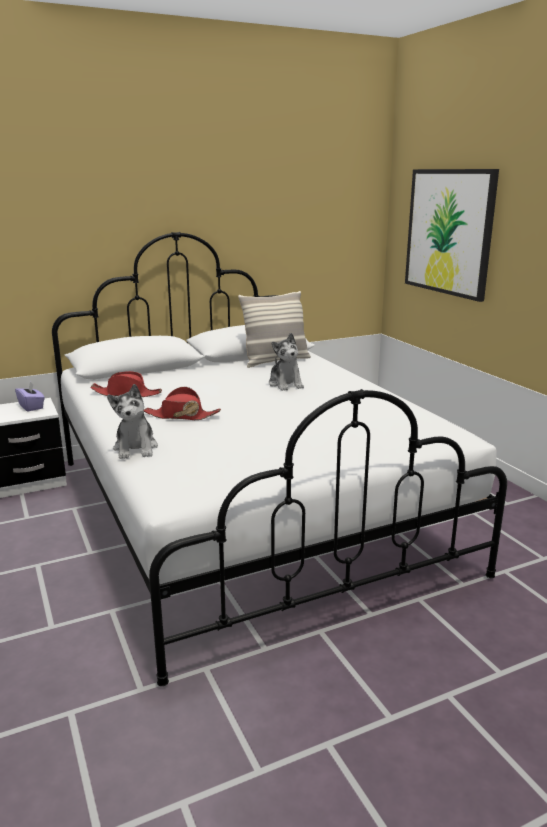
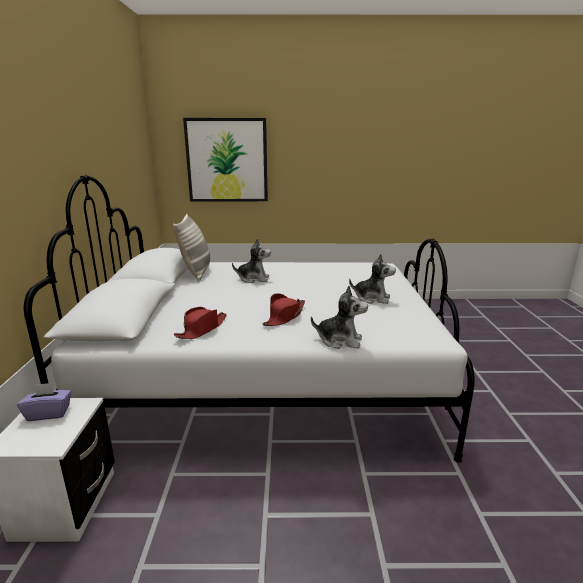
camera: 65 degrees left, 0 degrees up
none -> plush toy [349,254,396,304]

